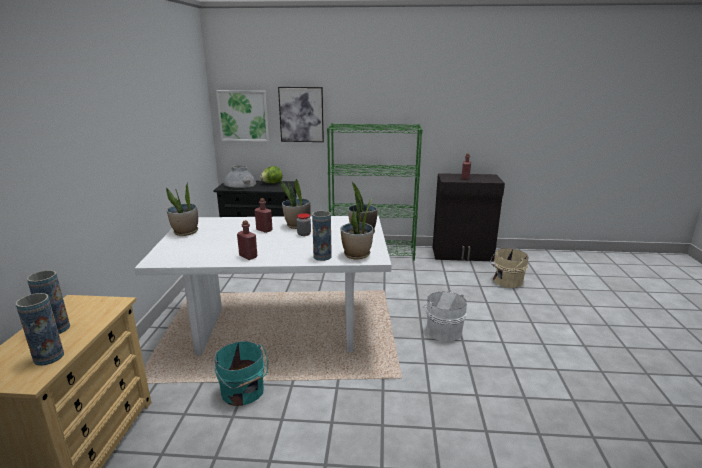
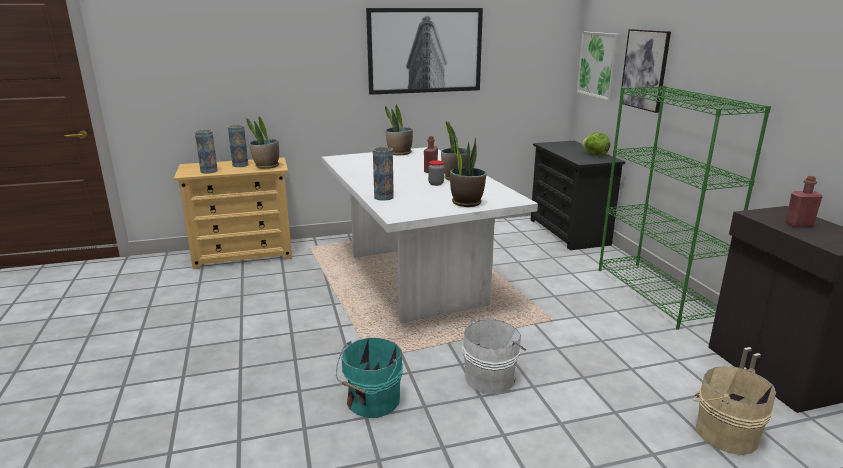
camera: 70 degrees right, 0 degrees up
turquoise bucket [214,341,268,406] -> turquoise bucket moved to [336,337,403,418]
grey vase [223,165,256,188] -> none
red bottle [237,220,257,260] -> none
potted plant [341,198,373,259] -> potted plant moved to [246,116,279,169]
none -> picture [366,8,483,95]

